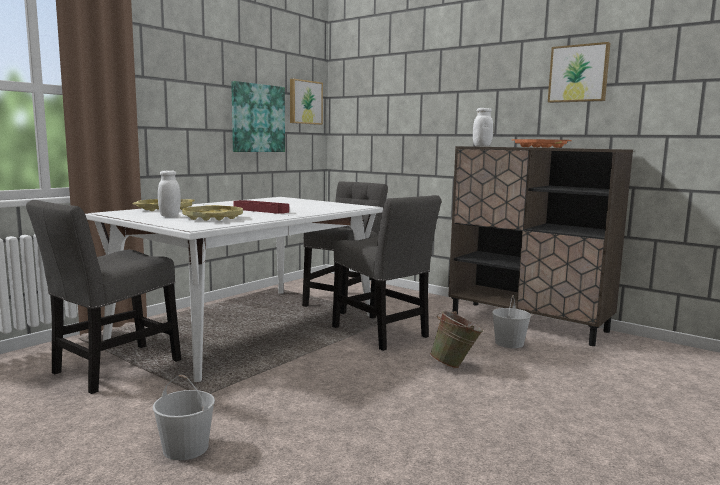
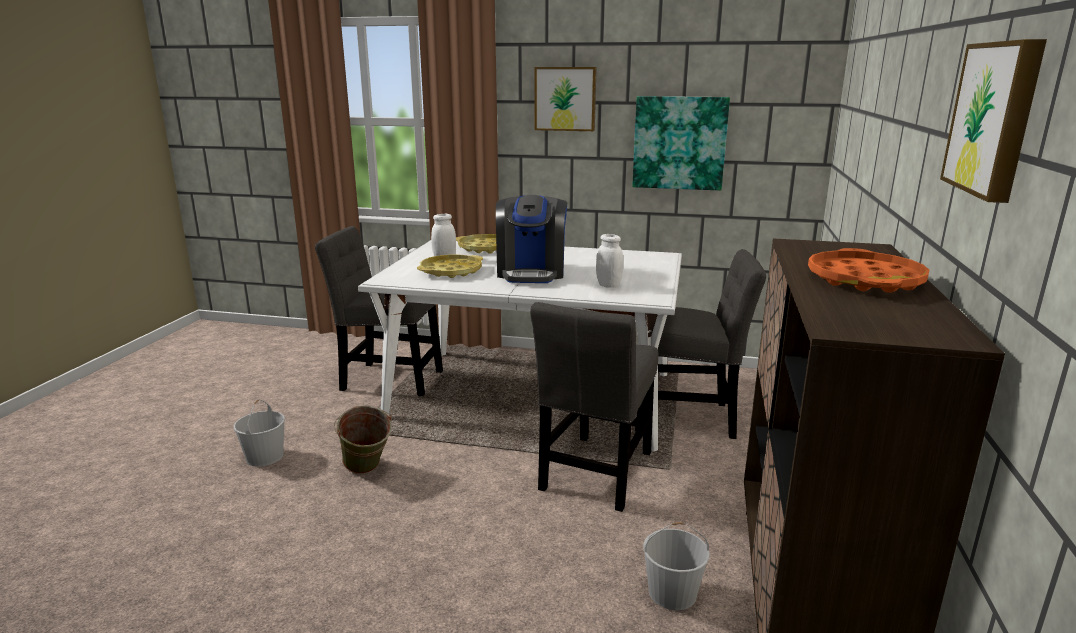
camera: 65 degrees right, 10 degrees up
red tray [234,200,289,214] -> coffee machine [496,195,567,283]
picture [290,79,323,125] -> picture moved to [535,67,597,131]
green bucket [430,311,484,369] -> green bucket moved to [334,406,392,474]
white jar [473,108,493,146] -> white jar moved to [596,234,623,288]

